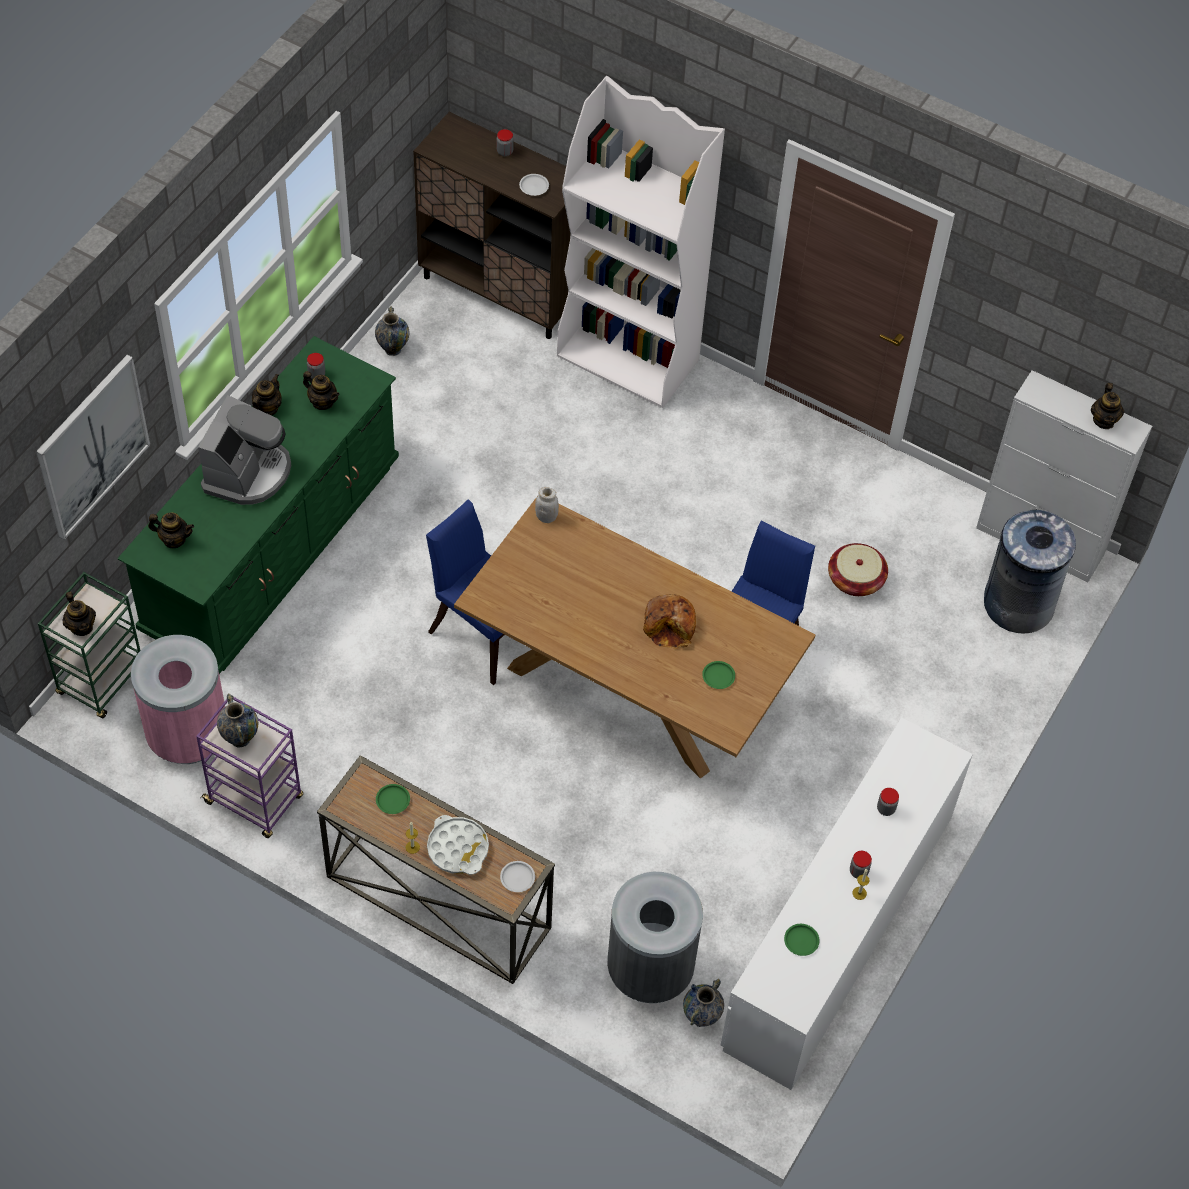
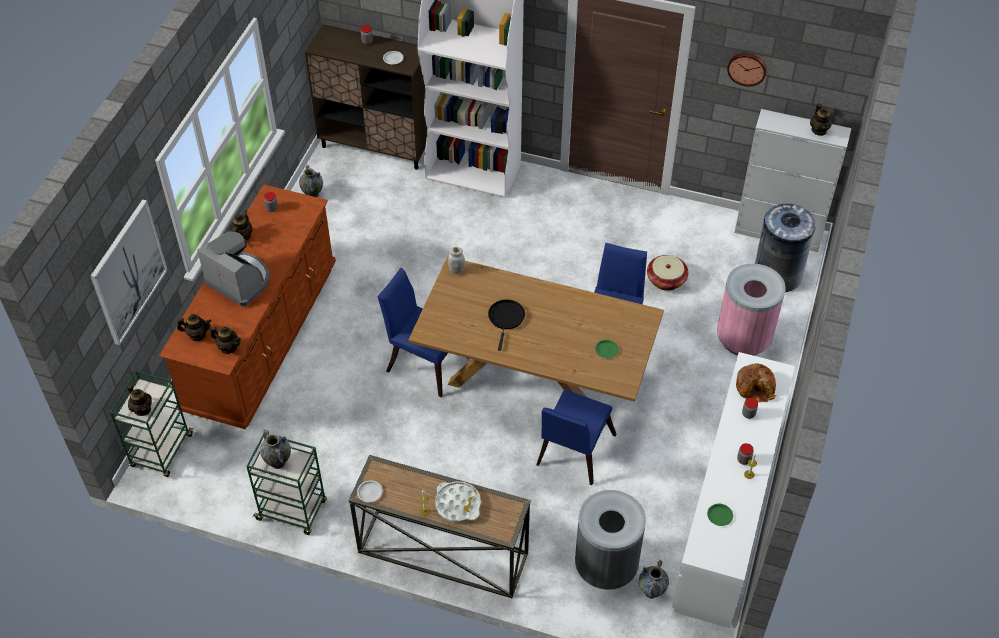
camera: 10 degrees left, 5 degrees down
green dresser [118,336,399,674] -> brown dresser [159,184,336,429]
pink trash can [131,635,225,764] -> pink trash can moved to [717,264,786,356]
purple cart [196,697,303,838] -> green cart [246,434,327,535]
coffee machine [198,395,291,505] -> coffee machine turned 60 degrees counterclockwise [197,231,270,306]
teapot [303,371,339,410] -> teapot moved to [210,326,241,354]
green plate [376,784,410,814] -> none
white plate [500,861,535,892] -> white plate moved to [357,480,383,502]
bread [643,594,696,649] -> bread moved to [736,363,776,403]
none -> black frying pan [488,299,525,351]
none -> blue chair [536,389,617,485]
none -> wall clock [727,53,767,87]

